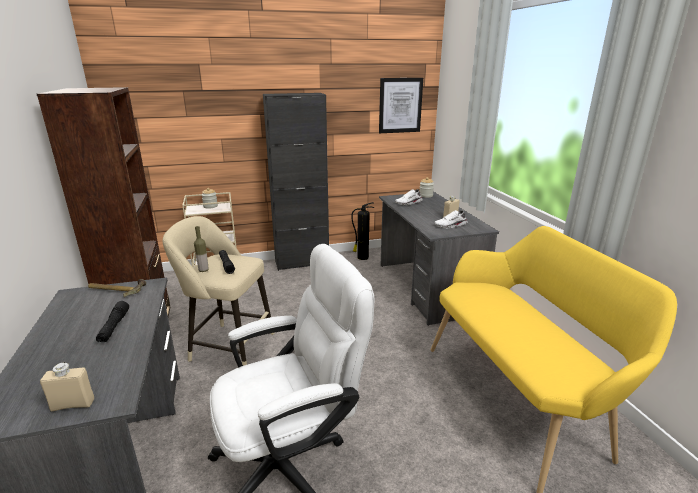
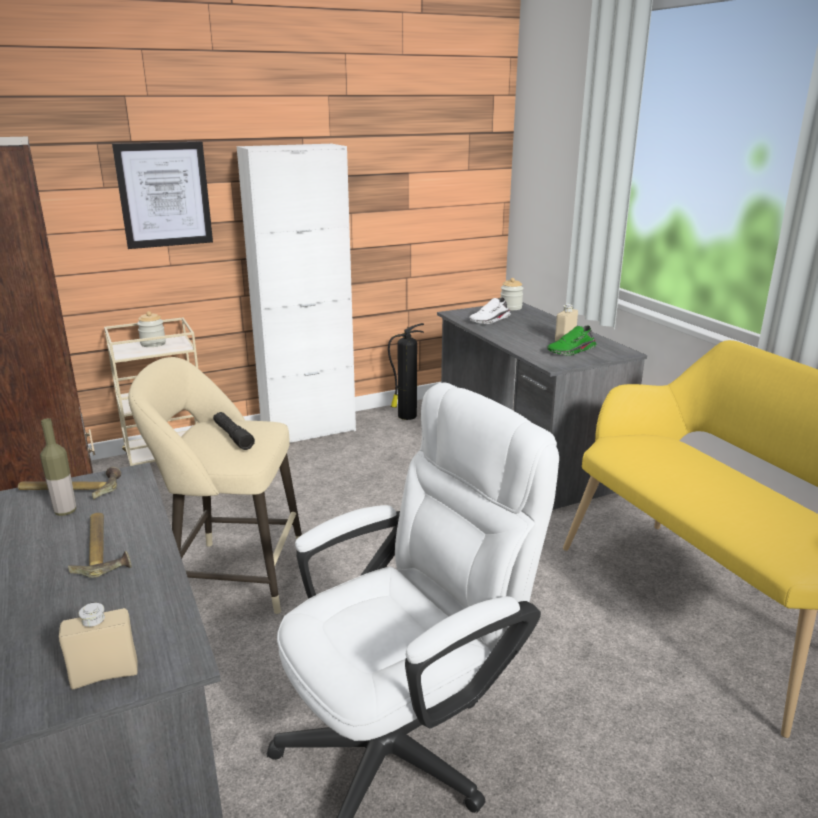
camera: 10 degrees left, 0 degrees up
black flashlight [96,301,129,342] -> hammer [68,513,132,578]
bottle [194,226,209,272] -> bottle moved to [40,418,76,516]
black cabinet [263,93,329,271] -> white cabinet [237,144,356,443]
picture [379,78,423,133] -> picture moved to [112,142,213,249]
white shoe [434,210,468,229] -> green shoe [547,325,597,355]

